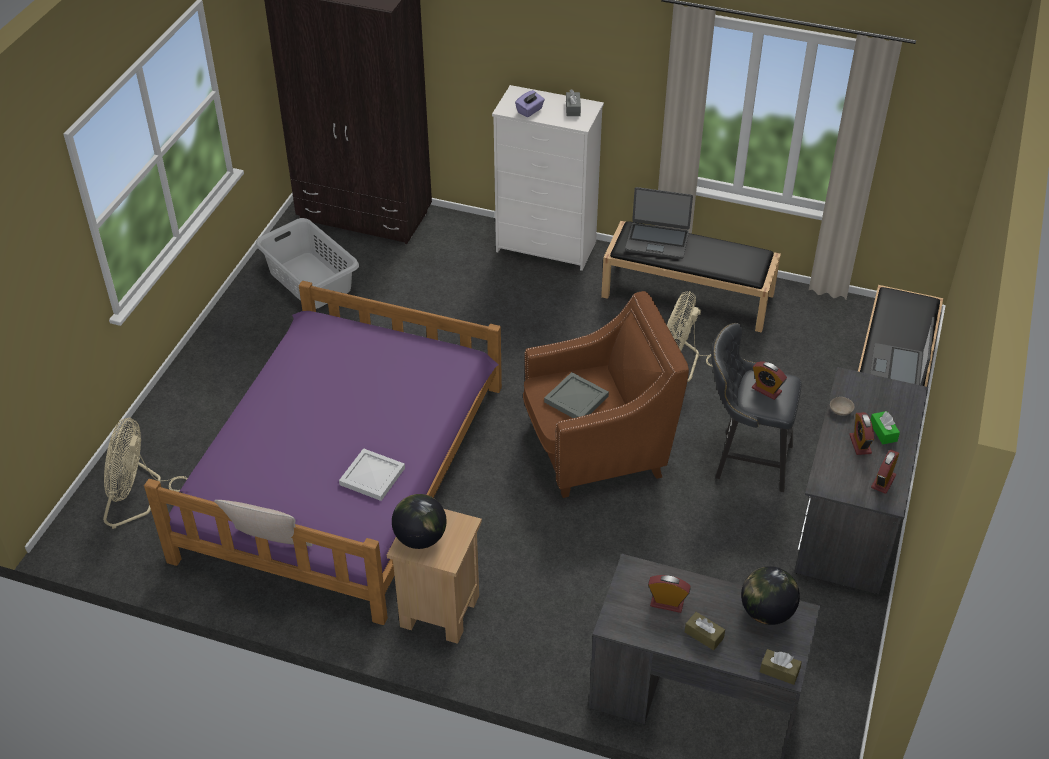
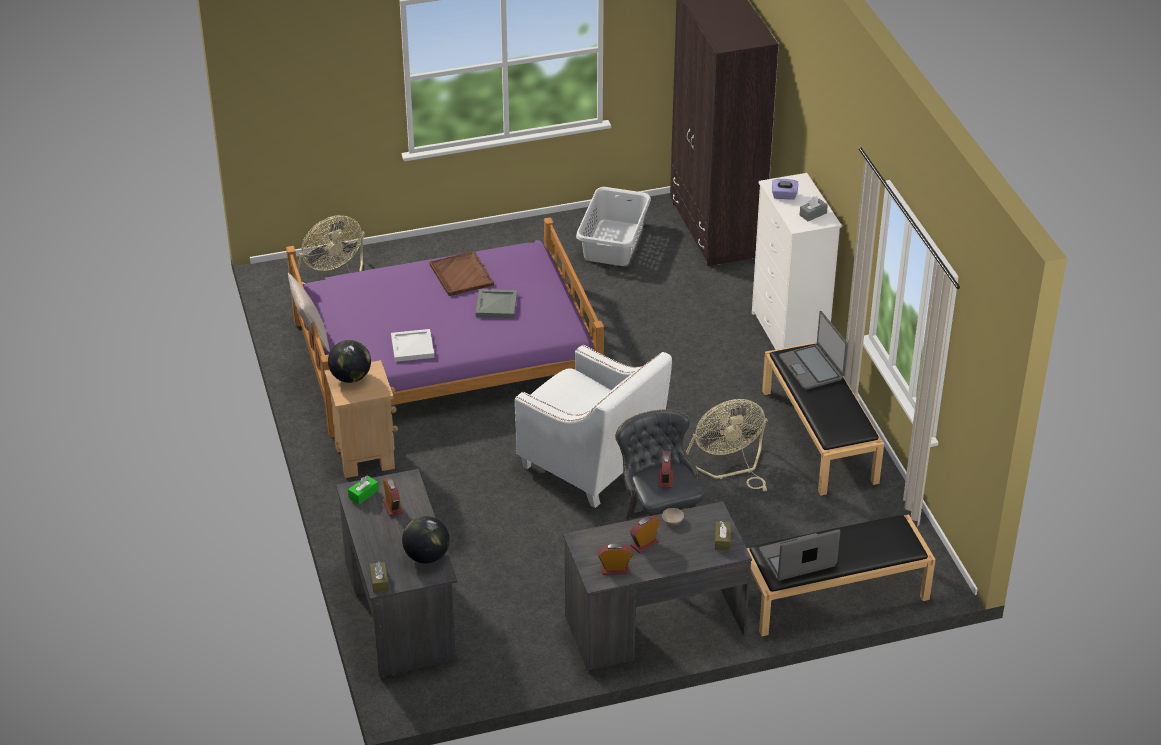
camera: 55 degrees right, 5 degrees down
brown armchair [523,291,689,498] -> white armchair [515,345,672,508]
grey tray [544,372,609,418] -> grey tray moved to [476,289,517,318]
brown tissue box [685,612,725,650] -> brown tissue box moved to [715,521,731,551]
green tissue box [870,411,900,444] -> green tissue box moved to [348,475,378,504]
none -> brown tray [429,251,494,296]

